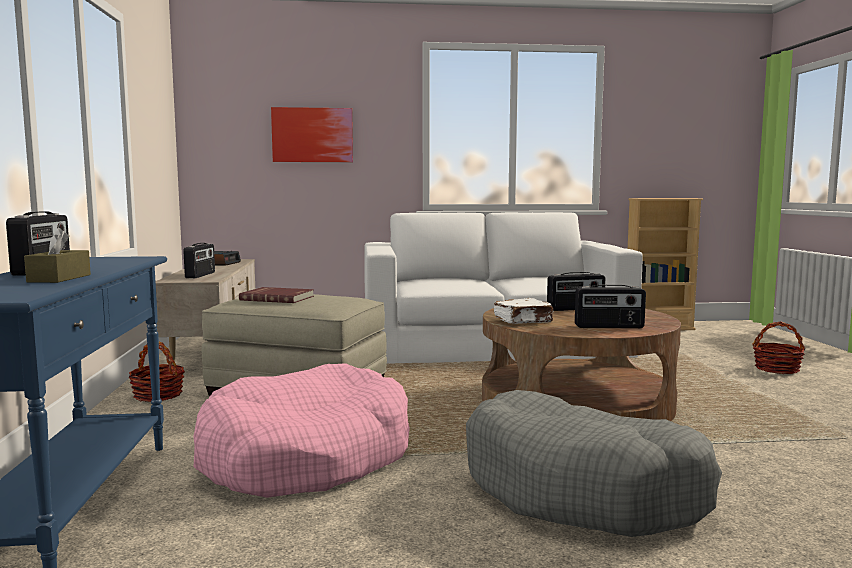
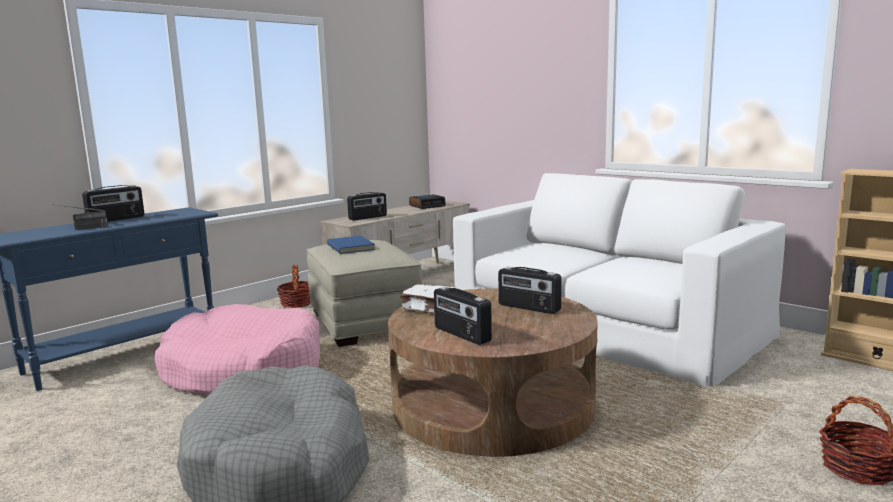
camera: 50 degrees right, 5 degrees up
brown tissue box [24,228,91,283] -> radio [52,204,108,230]
red book [239,287,314,303] -> blue book [327,236,375,254]
picture [271,107,353,162] -> none

